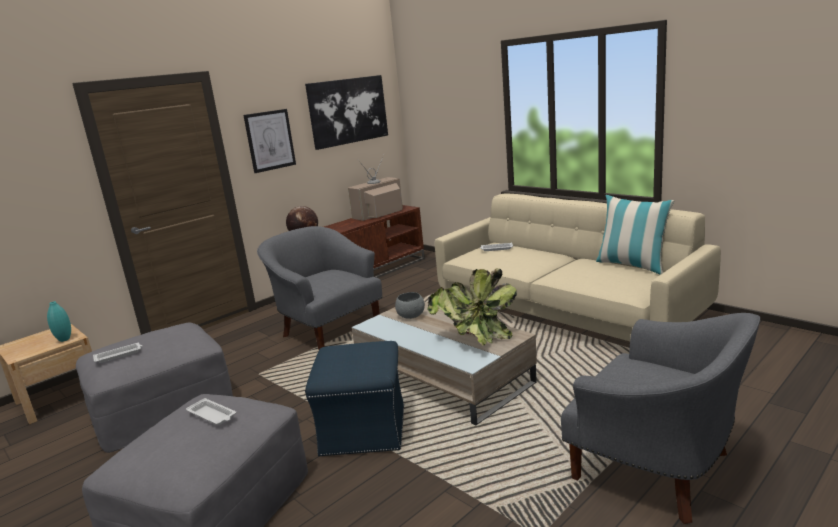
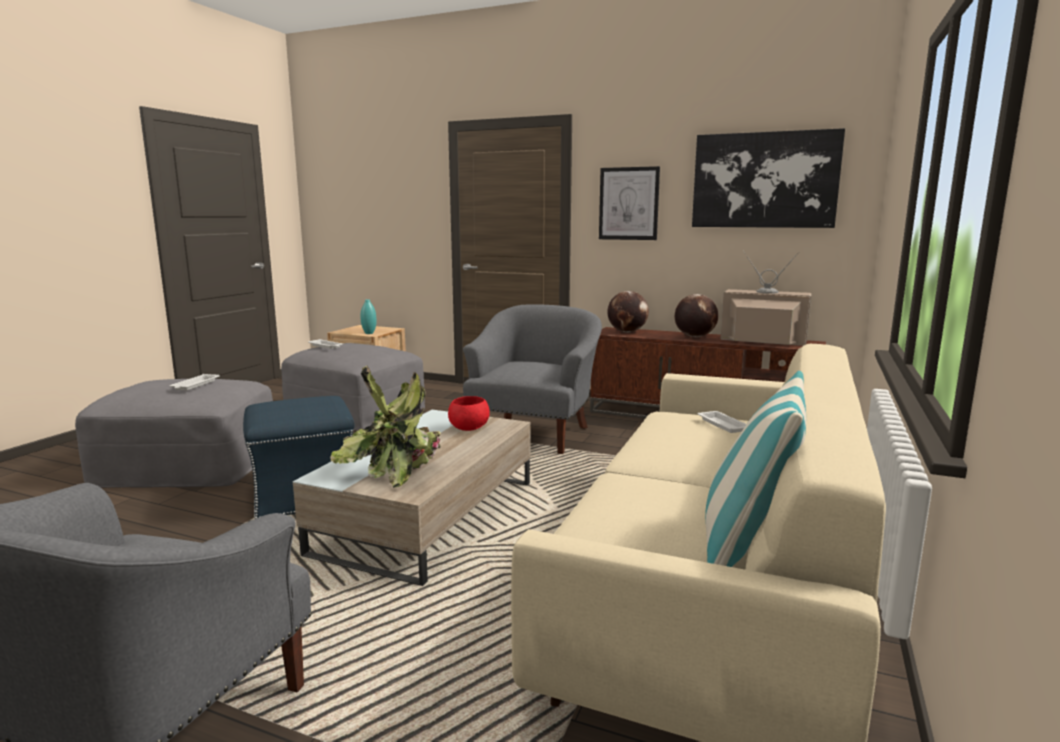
camera: 65 degrees right, 5 degrees down
grey bowl [395,292,425,319] -> red bowl [448,396,490,431]
none -> globe [675,294,718,337]

